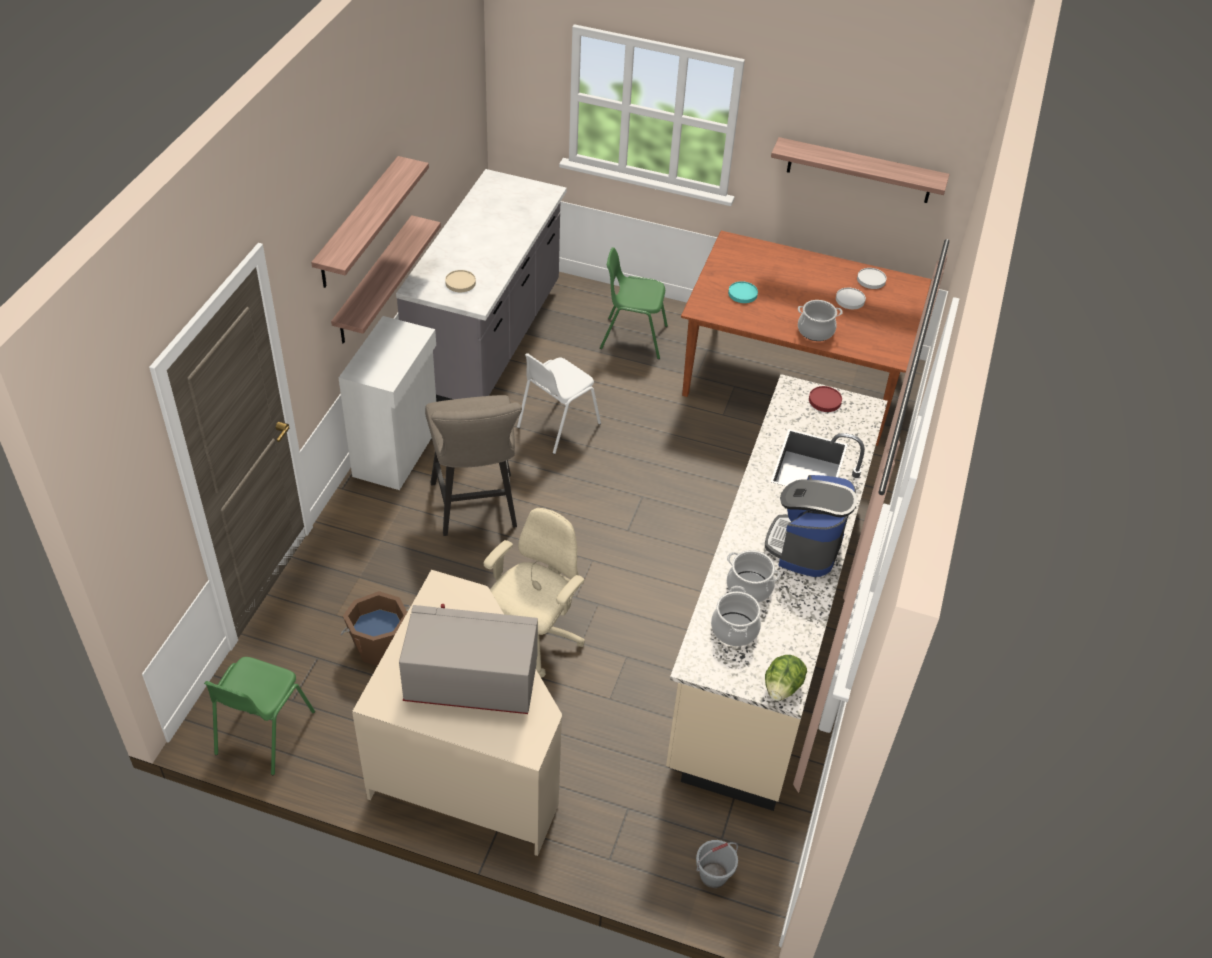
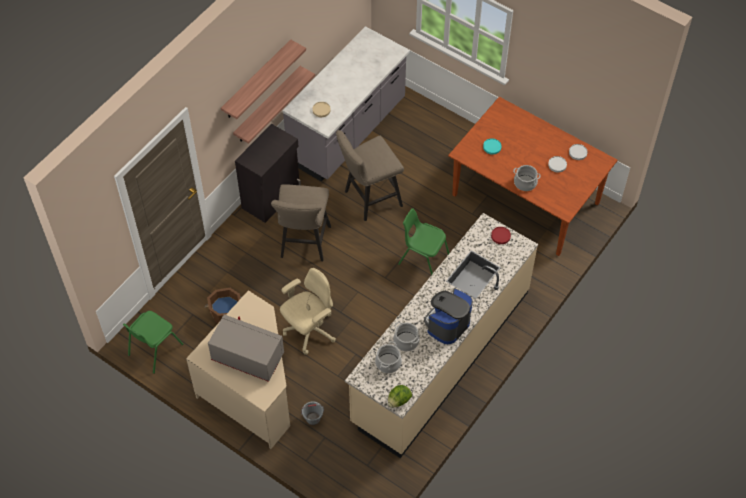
camera: 20 degrees right, 10 degrees up
white cabinet [339,316,436,490] -> black cabinet [235,124,301,223]
white chair [517,353,601,454] -> beige stool [336,130,404,221]
green chair [600,247,668,359] -> green chair moved to [398,208,449,275]
grey bucket [696,840,738,888] -> grey bucket moved to [301,401,324,425]
shelf [771,137,950,203] -> none

